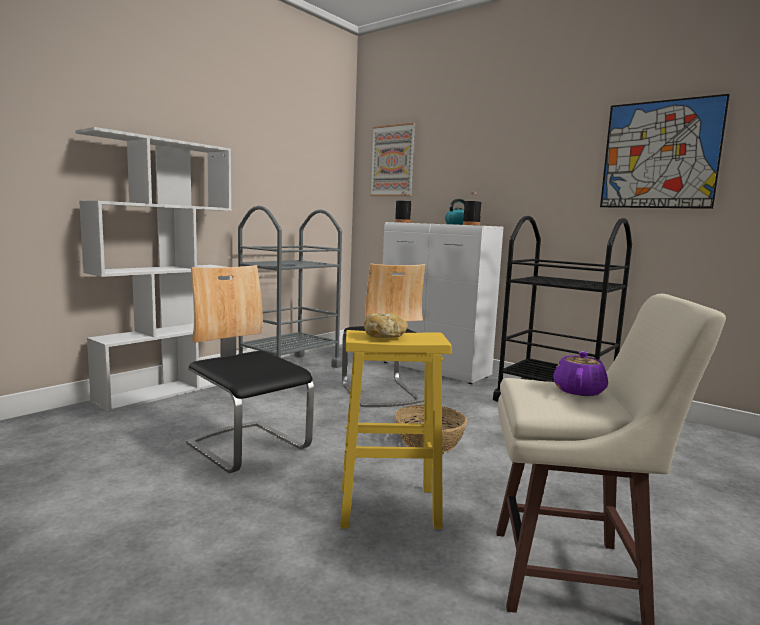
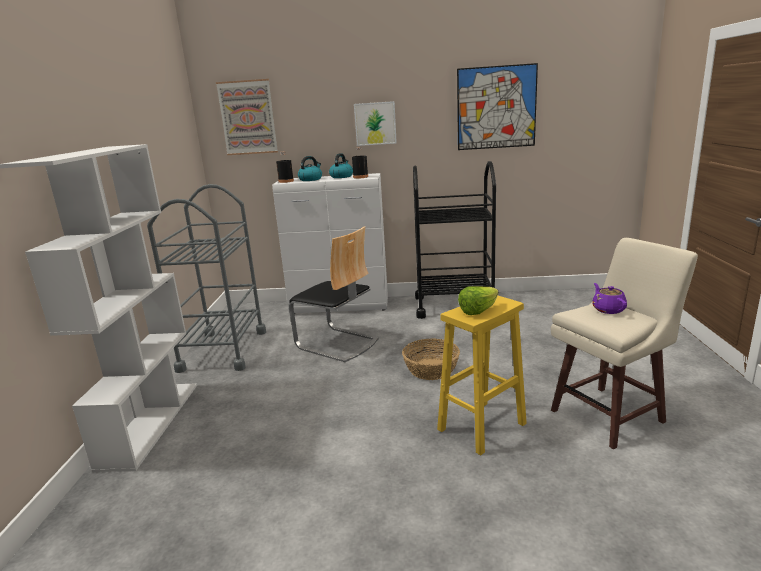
camera: 35 degrees left, 10 degrees up
chair [186,265,314,473] -> none
bread [364,313,408,338] -> lettuce [458,286,499,315]
none -> kettle [298,156,322,181]
none -> picture [354,101,397,146]

